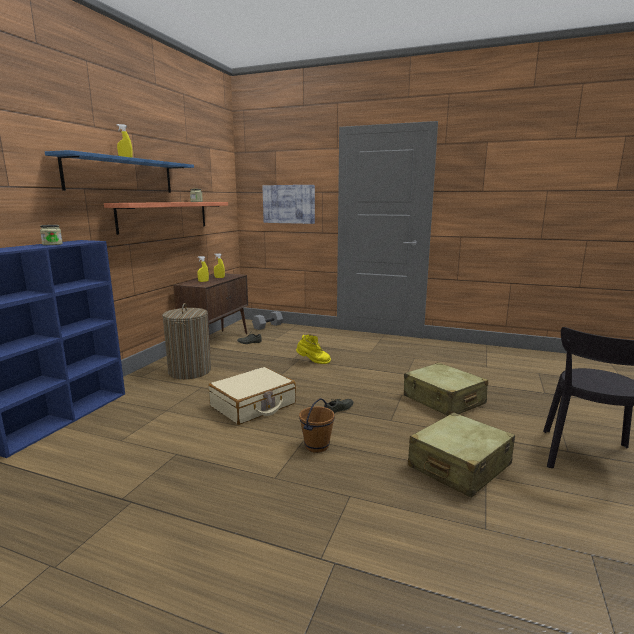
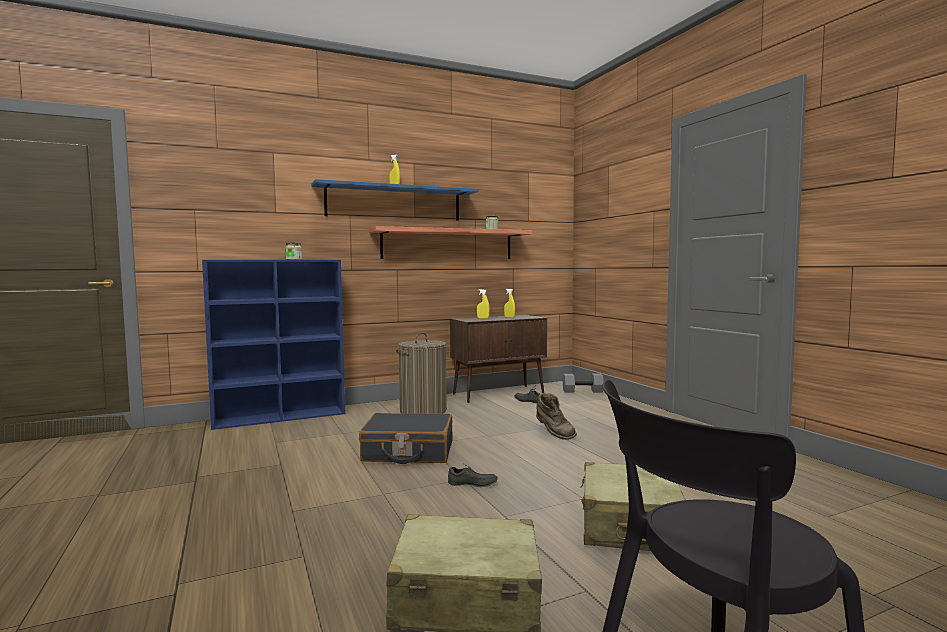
camera: 45 degrees right, 10 degrees down
beige suitcase [208,367,296,425] -> black suitcase [359,413,453,464]
picture [262,185,315,224] -> none
yellow boot [296,334,331,364] -> brown boot [536,392,577,440]
brown bucket [299,398,335,453] -> none

